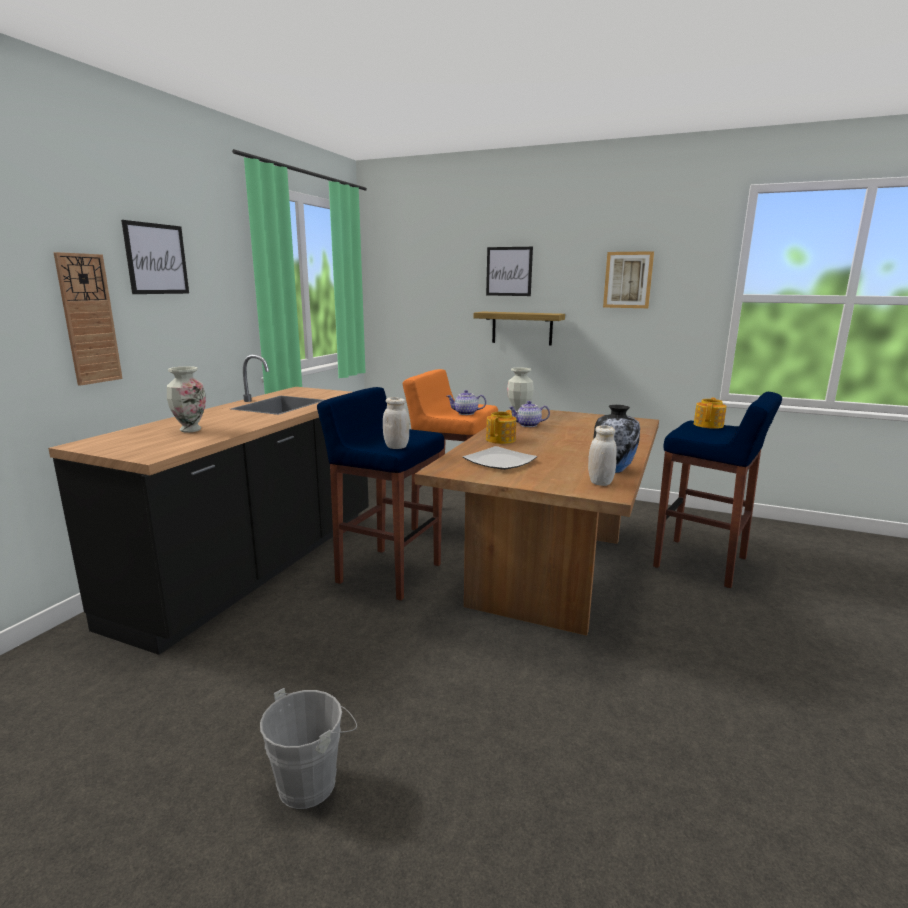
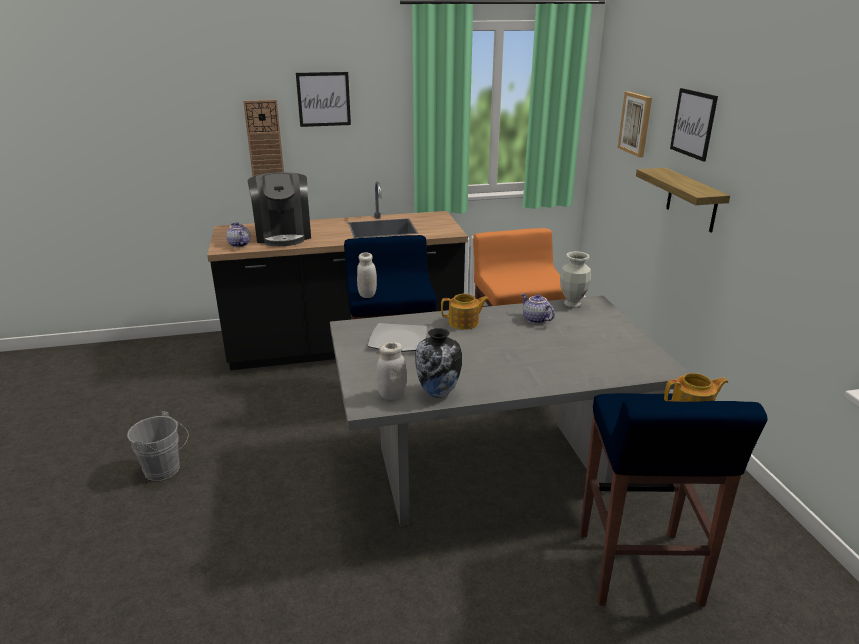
camera: 55 degrees right, 10 degrees up
vase [167,366,206,433] -> coffee machine [248,172,311,246]
brown dining table [415,409,659,636] -> grey dining table [330,296,689,526]
teapot [447,390,486,415] -> teapot moved to [226,222,251,247]
picture [603,251,654,308] -> picture moved to [618,92,652,157]

